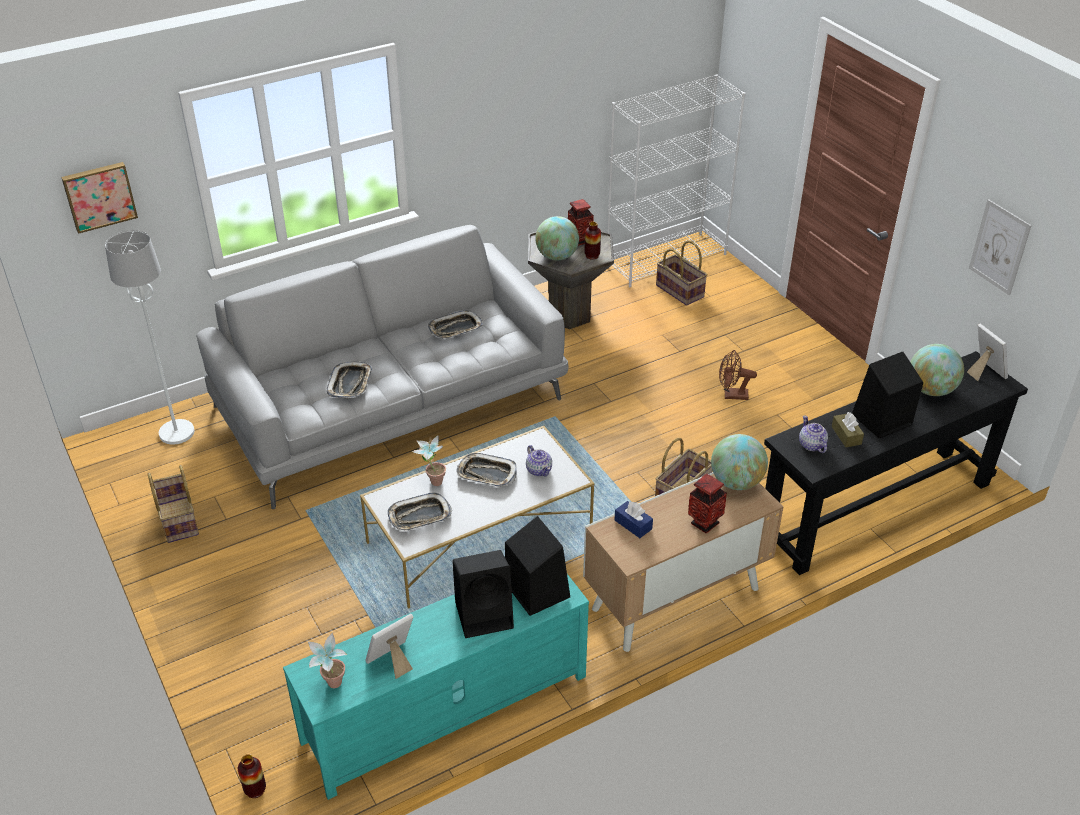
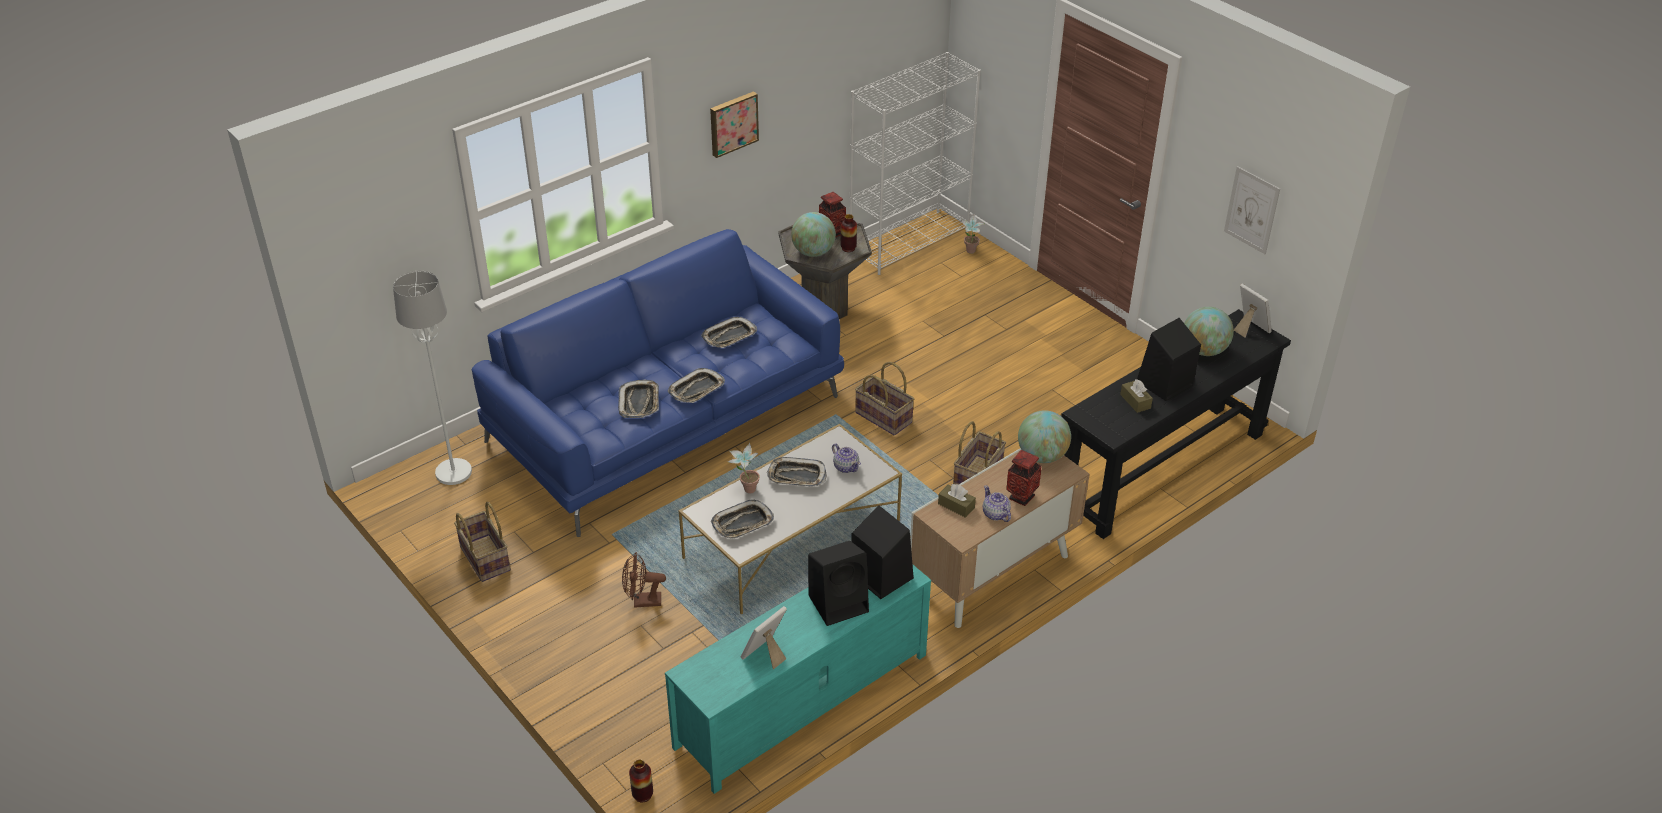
camera: 10 degrees left, 0 degrees up
picture [61,162,138,234] -> picture moved to [710,91,759,158]
grey sofa [196,225,569,509] -> blue sofa [472,229,844,537]
potted plant [308,633,347,688] -> potted plant moved to [961,213,986,254]
blue tissue box [615,501,653,538] -> brown tissue box [938,484,976,518]
basket [656,240,708,306] -> basket moved to [855,362,914,435]
brown fan [719,350,757,400] -> brown fan moved to [622,552,666,608]
teapot [799,416,828,453] -> teapot moved to [983,485,1011,522]
none -> tray [668,368,725,403]

